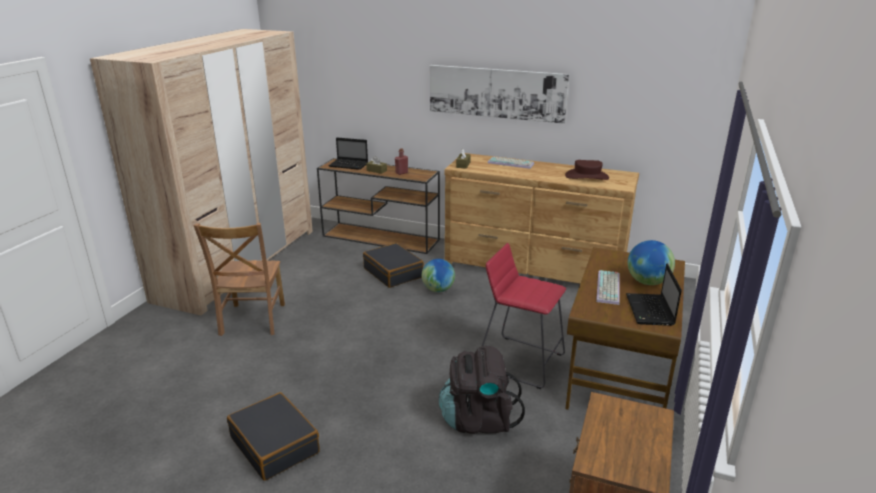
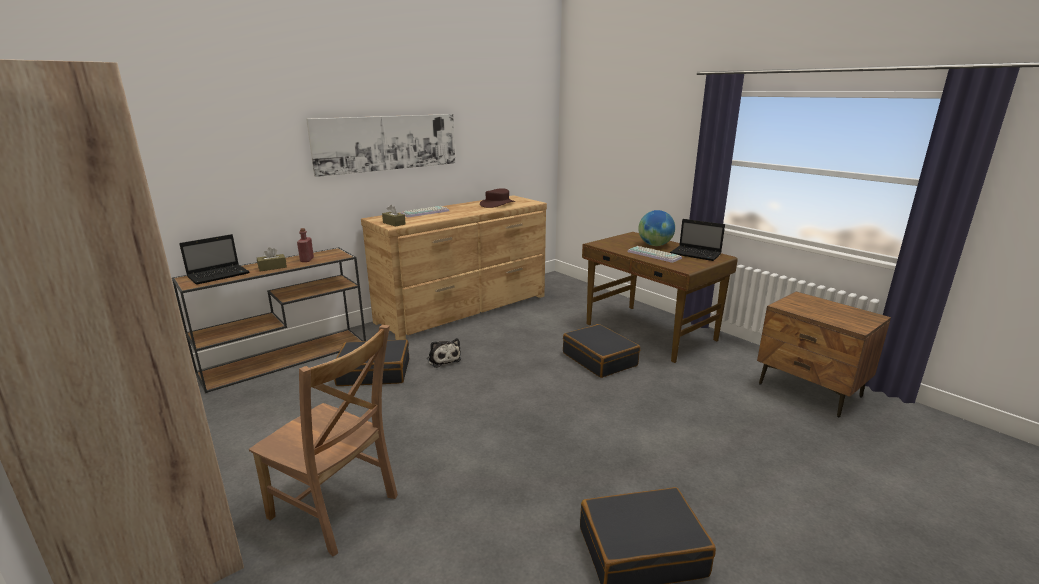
camera: 60 degrees left, 5 degrees down
globe [422,259,455,292] -> plush toy [427,338,461,368]
black backpack [439,346,525,434] -> none
red stool [482,243,566,389] -> black suitcase [563,324,640,378]

